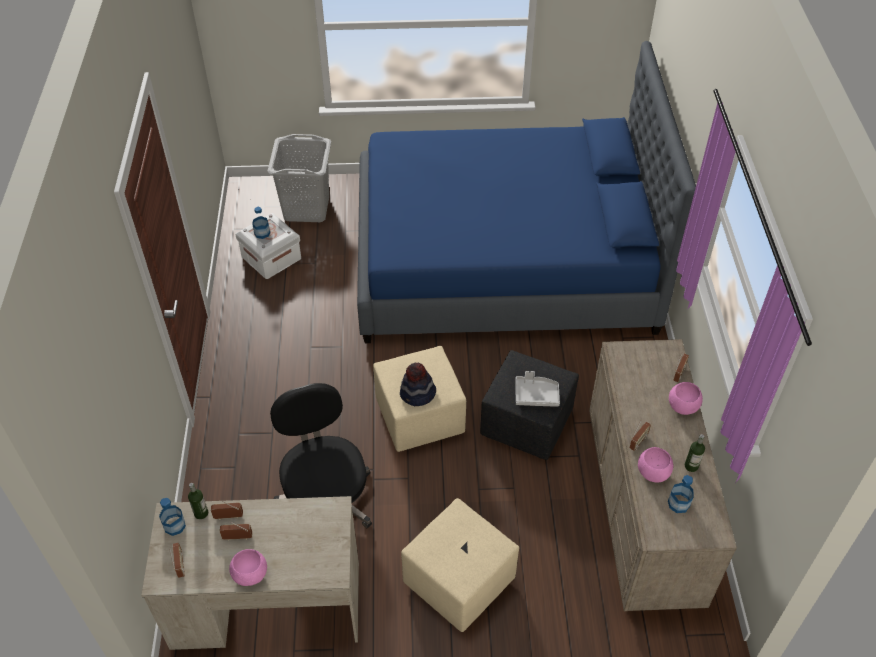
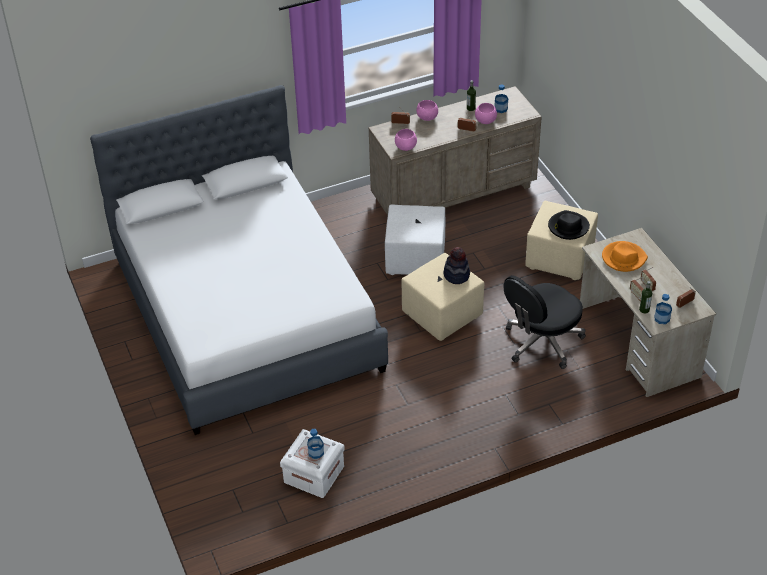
camera: 110 degrees left, 5 degrees down
pink bowl [229,549,267,586] -> pink bowl moved to [395,129,417,151]
grey laundry basket [268,134,331,222] -> none
blue bed [357,41,696,343] -> white bed [90,85,388,435]
black ottoman [480,350,579,460] -> white ottoman [385,205,445,275]
grey tray [516,371,560,407] -> none
none -> black hat [548,210,590,240]
none -> orange hat [602,241,648,272]

